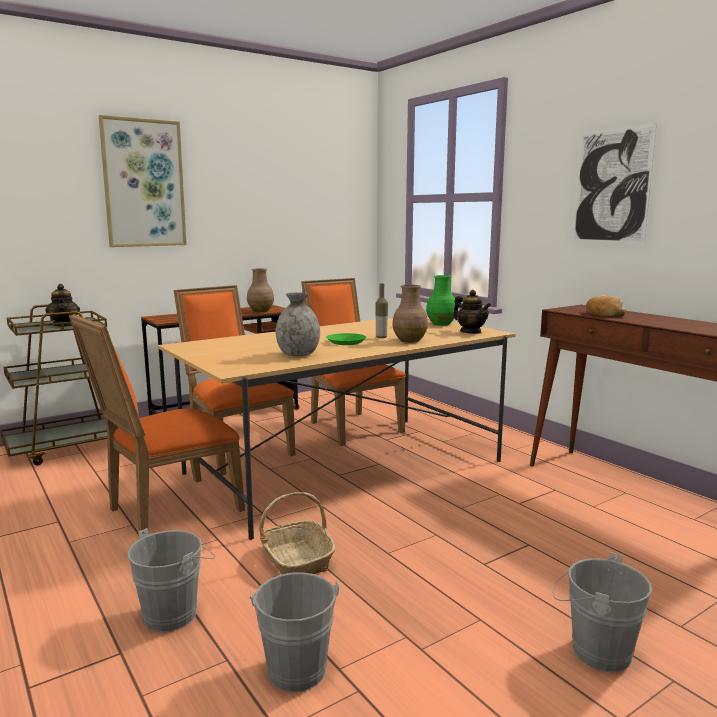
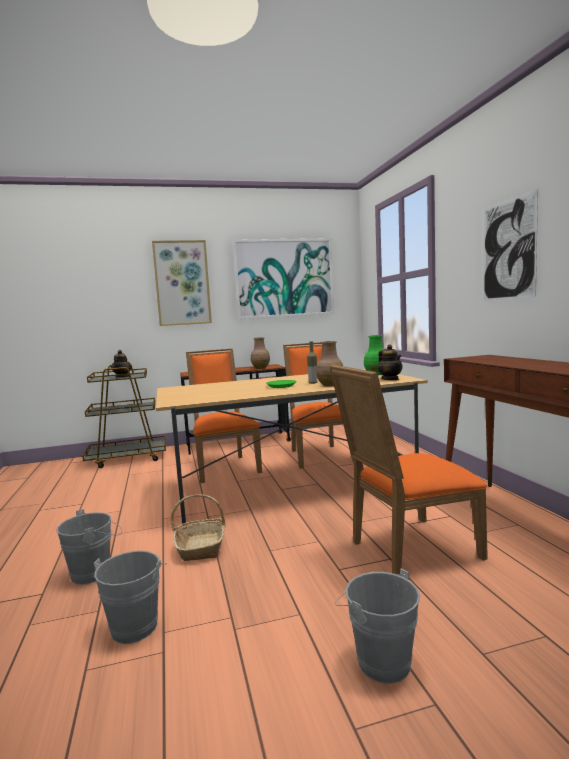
camera: 20 degrees right, 5 degrees down
orange chair [69,314,245,534] -> orange chair moved to [329,365,488,576]
grey vase [276,292,320,356] -> none
bread [586,295,626,317] -> none
none -> picture [232,238,334,319]

